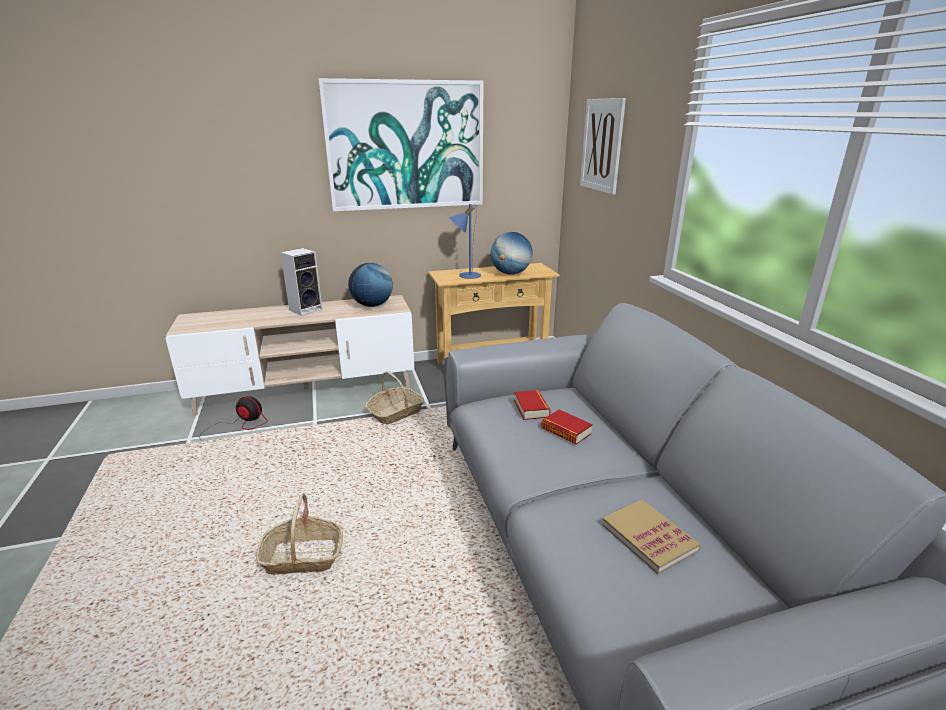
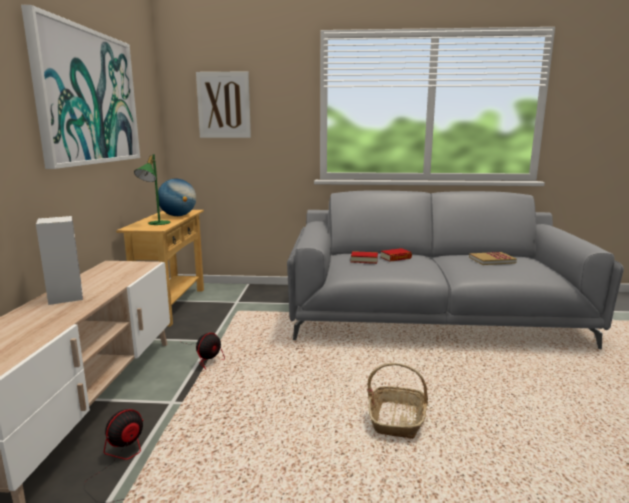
camera: 70 degrees left, 10 degrees down
globe [348,263,394,307] -> none
basket [365,371,424,424] -> fan [184,333,225,370]
blue table lamp [449,204,481,279] -> green table lamp [134,154,170,225]

